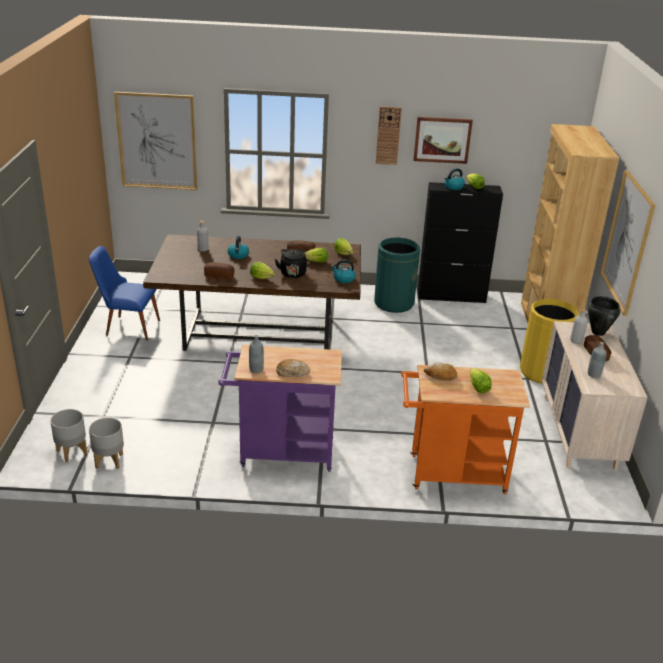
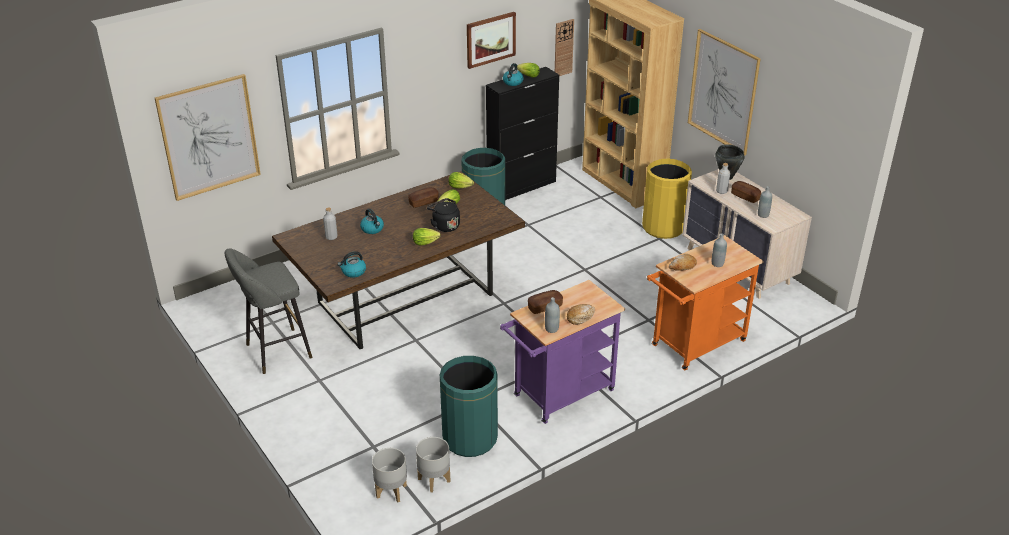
camera: 35 degrees left, 5 degrees up
blue chair [89,246,160,341] -> grey stool [224,249,312,374]
bread [204,262,235,279] -> bread moved to [528,290,563,314]
kettle [331,260,356,283] -> kettle moved to [338,251,366,278]
wall clock [376,106,402,165] -> wall clock moved to [555,19,574,76]
lettuce [470,368,492,393] -> grey bottle [712,234,727,267]
none -> green trash can [440,356,498,457]

